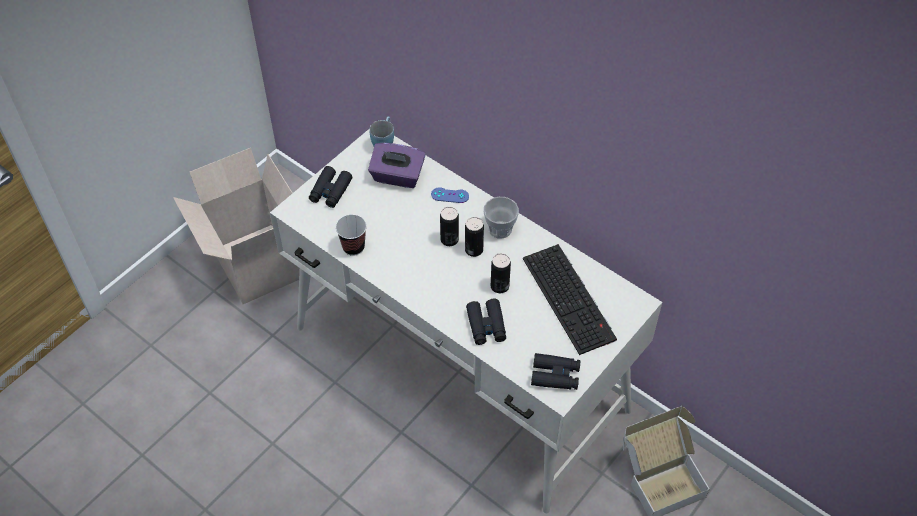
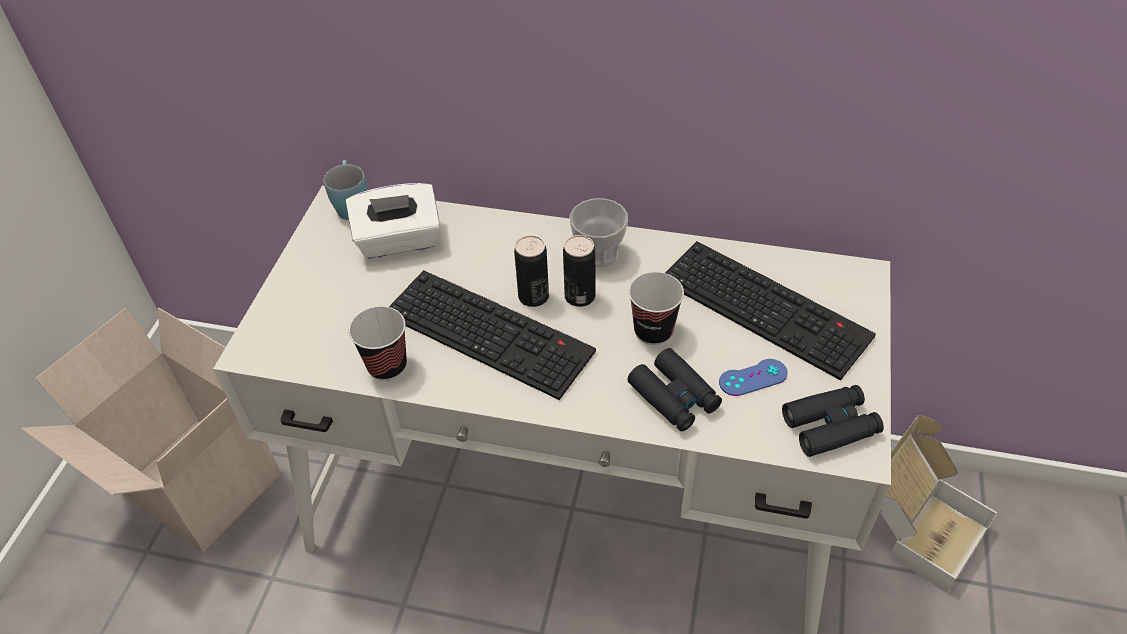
camera: 25 degrees left, 5 degrees down
black binoculars [309,166,352,208] -> none
purple tissue box [368,143,426,188] -> white tissue box [346,183,440,259]
blue game controller [431,187,469,203] -> blue game controller moved to [719,359,788,396]
can [491,253,511,293] -> cup [629,272,684,345]
none -> keyboard [389,270,596,400]

